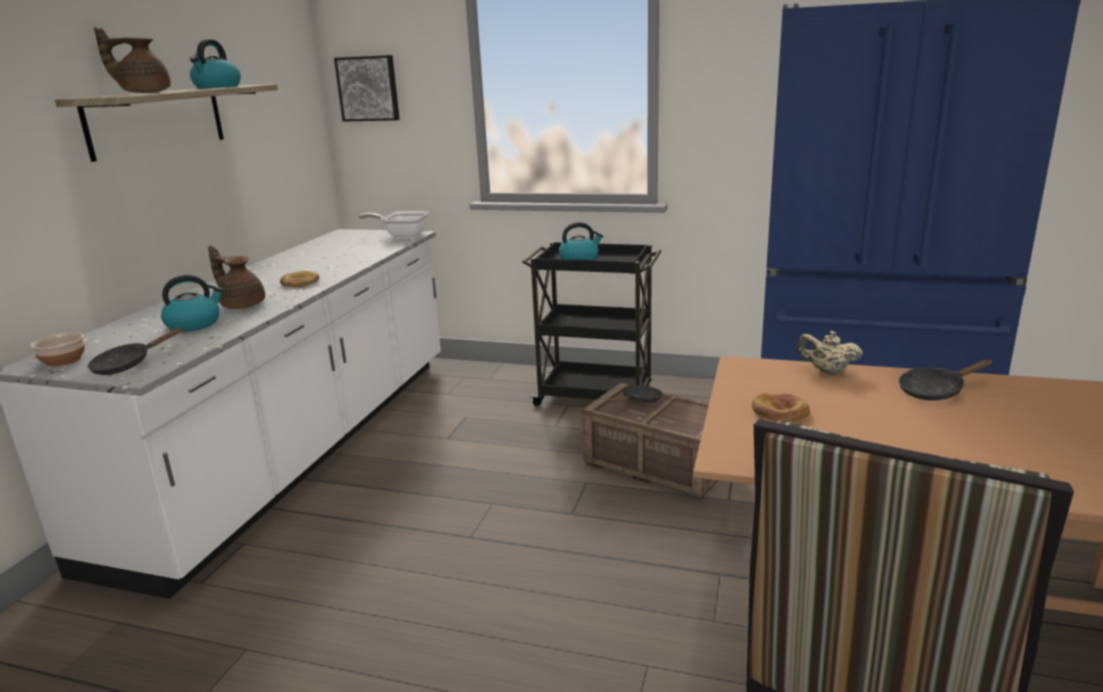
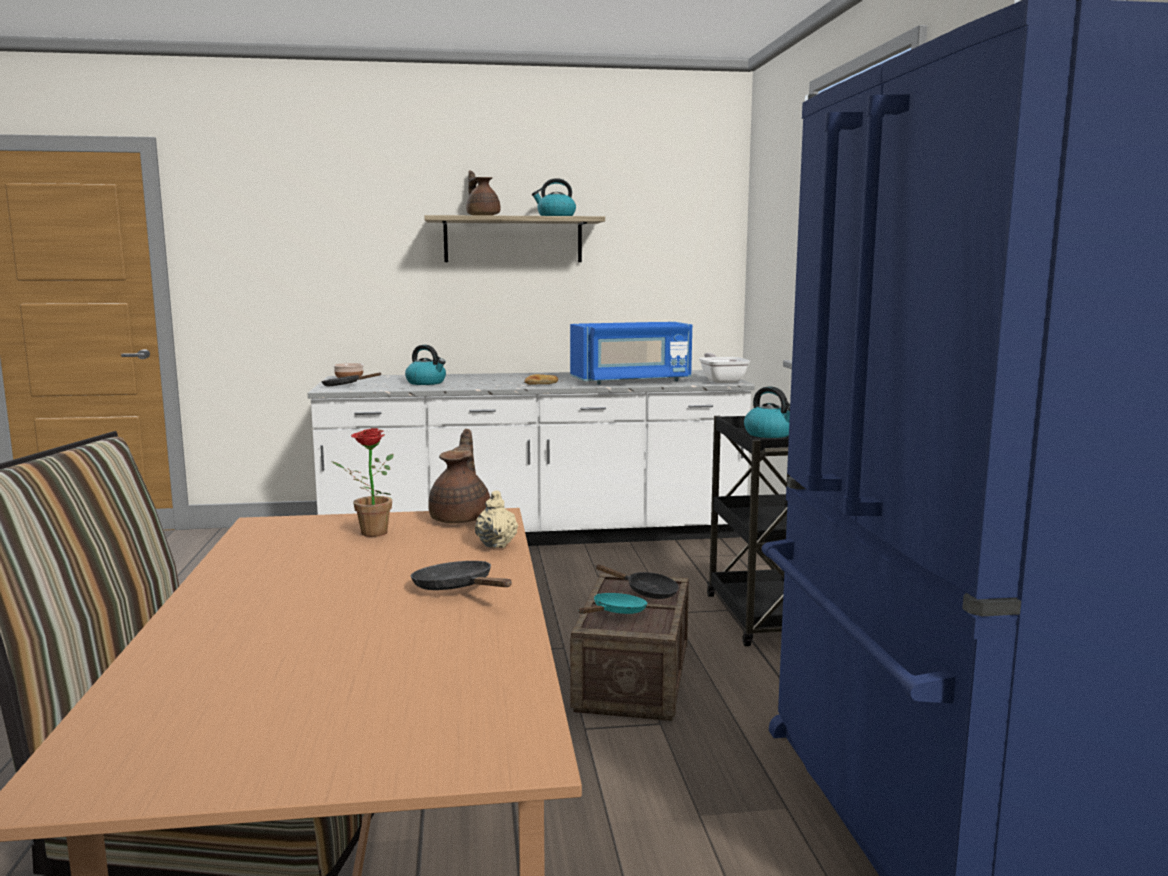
camera: 65 degrees right, 10 degrees down
brown teapot [208,246,265,309] -> brown teapot moved to [428,429,490,524]
picture [334,55,400,122] -> none
bread [752,393,810,422] -> potted plant [332,428,394,537]
none -> blue microwave [570,322,692,385]
none -> turquoise frying pan [578,593,647,614]

